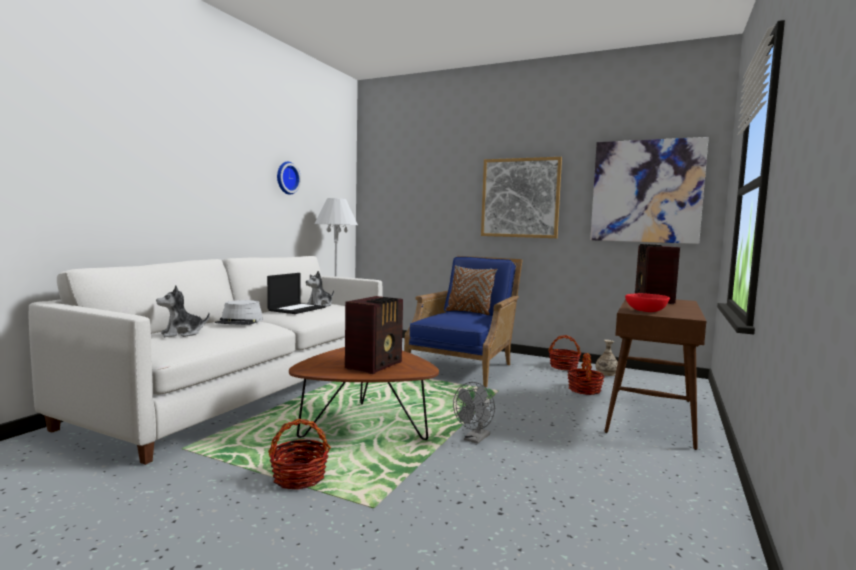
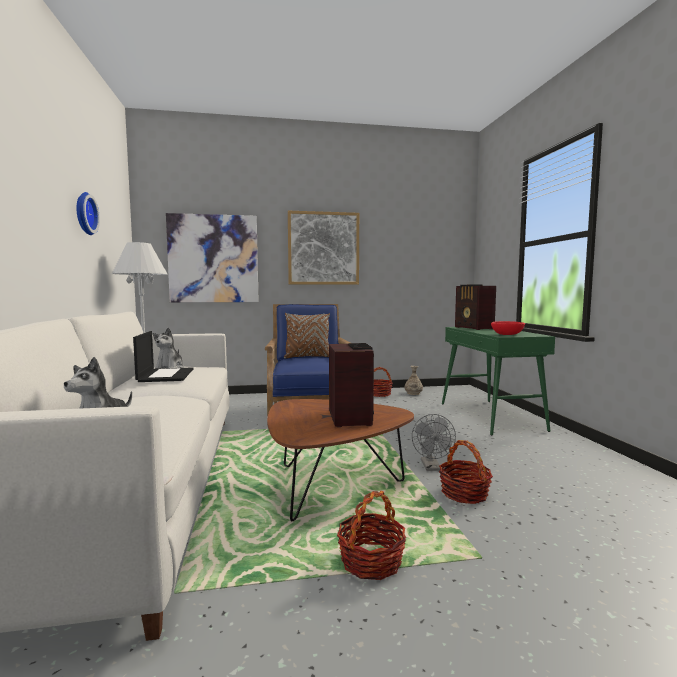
camera: 35 degrees left, 0 degrees up
grey hat [215,300,263,325] -> none
basket [567,353,605,395] -> basket moved to [439,440,493,504]
picture [590,137,709,244] -> picture moved to [166,213,259,302]
brown console table [604,299,706,450] -> green console table [442,327,555,436]

